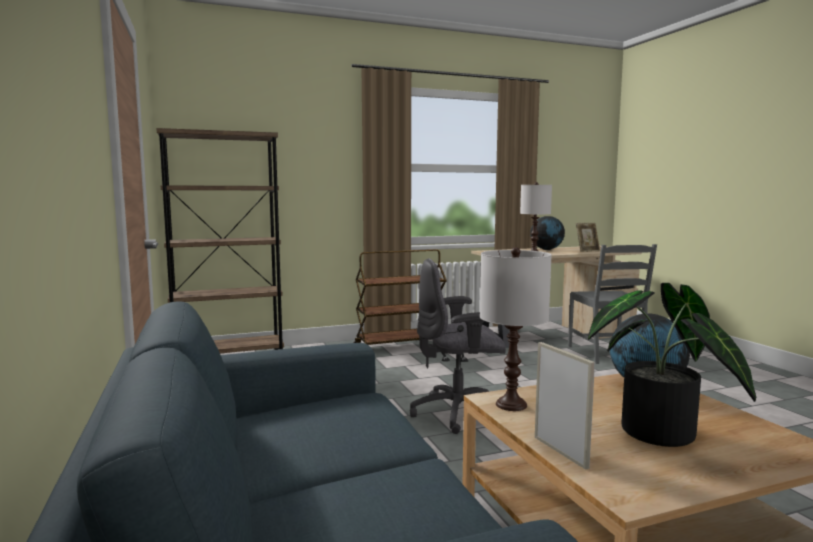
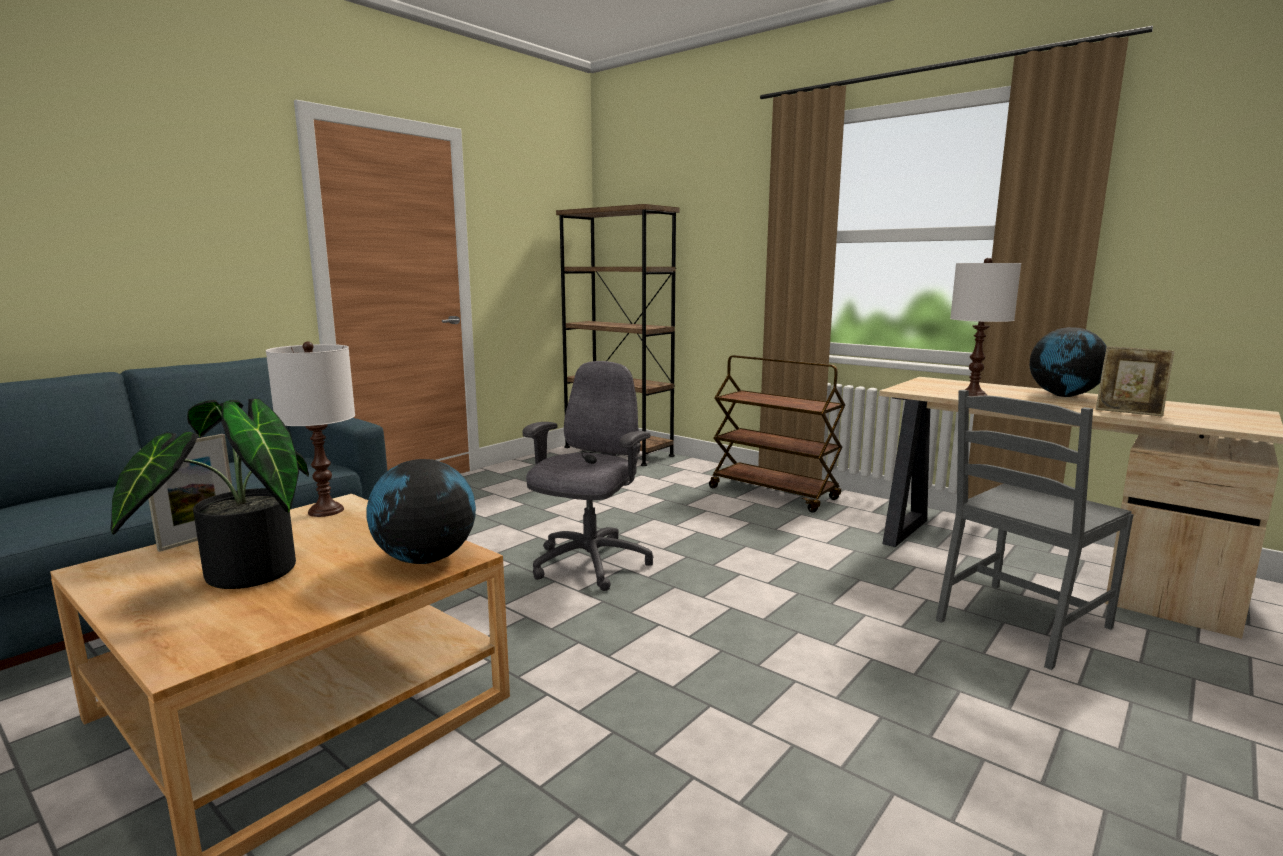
camera: 60 degrees right, 5 degrees up
grey office chair [410,258,506,434] -> grey office chair turned 60 degrees clockwise [523,361,653,591]

